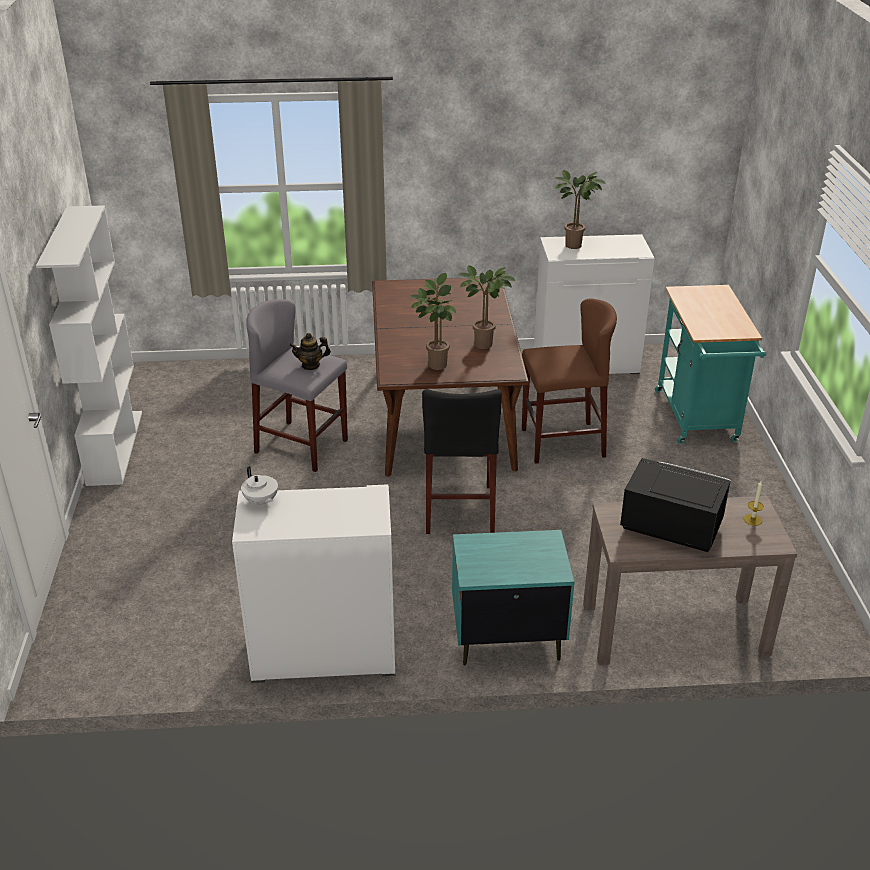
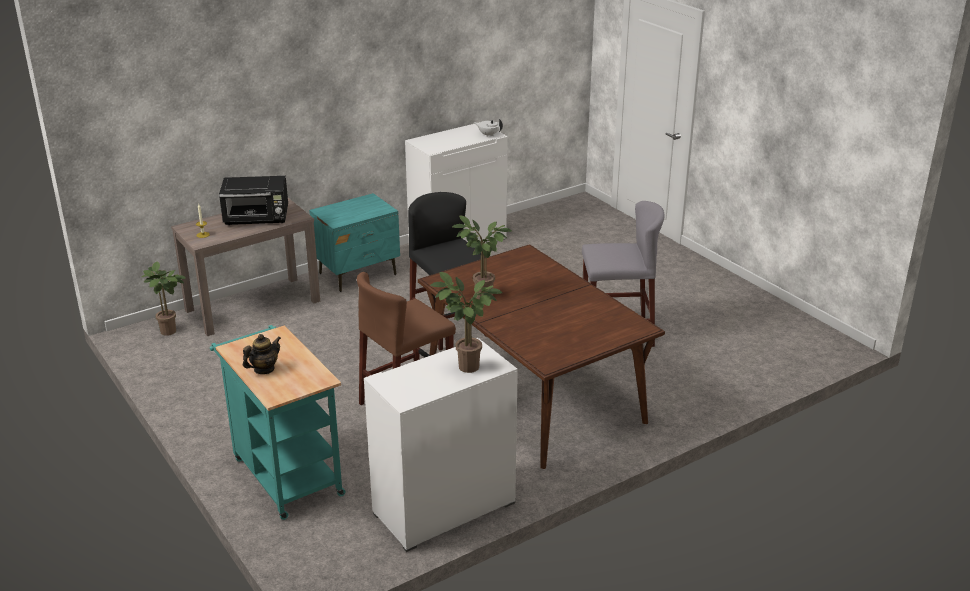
camera: 150 degrees right, 5 degrees down
white bookcase [36,205,142,486] -> none
teapot [289,333,331,370] -> teapot moved to [243,334,281,374]
potted plant [410,273,456,370] -> potted plant moved to [142,261,186,336]

